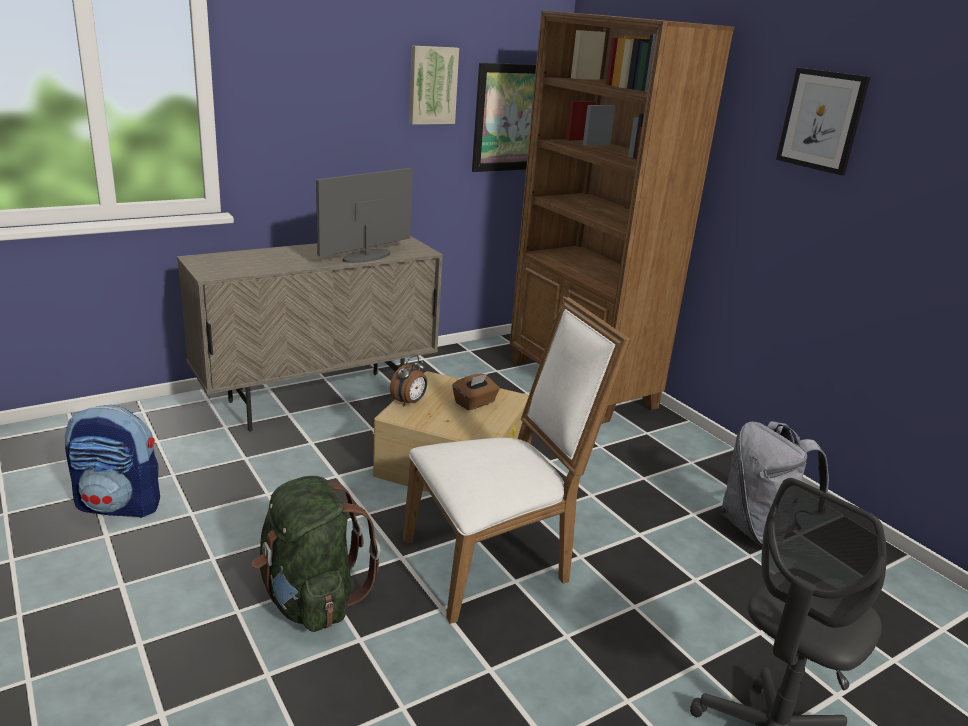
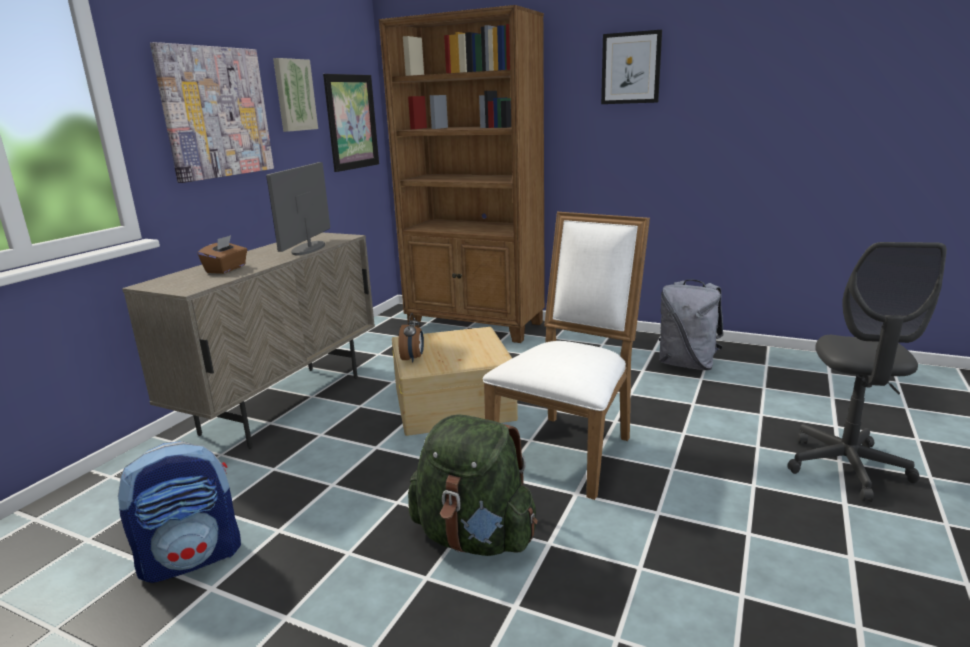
camera: 30 degrees left, 5 degrees down
brown tissue box [452,374,500,411] -> brown tissue box moved to [198,235,247,274]
none -> picture [150,42,274,183]

